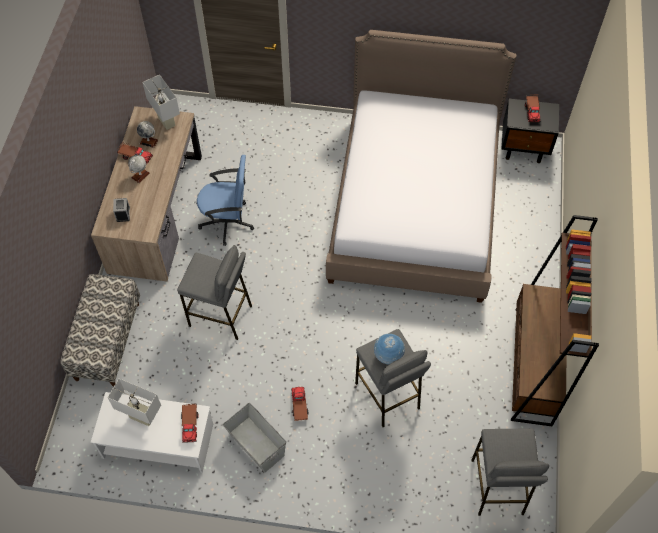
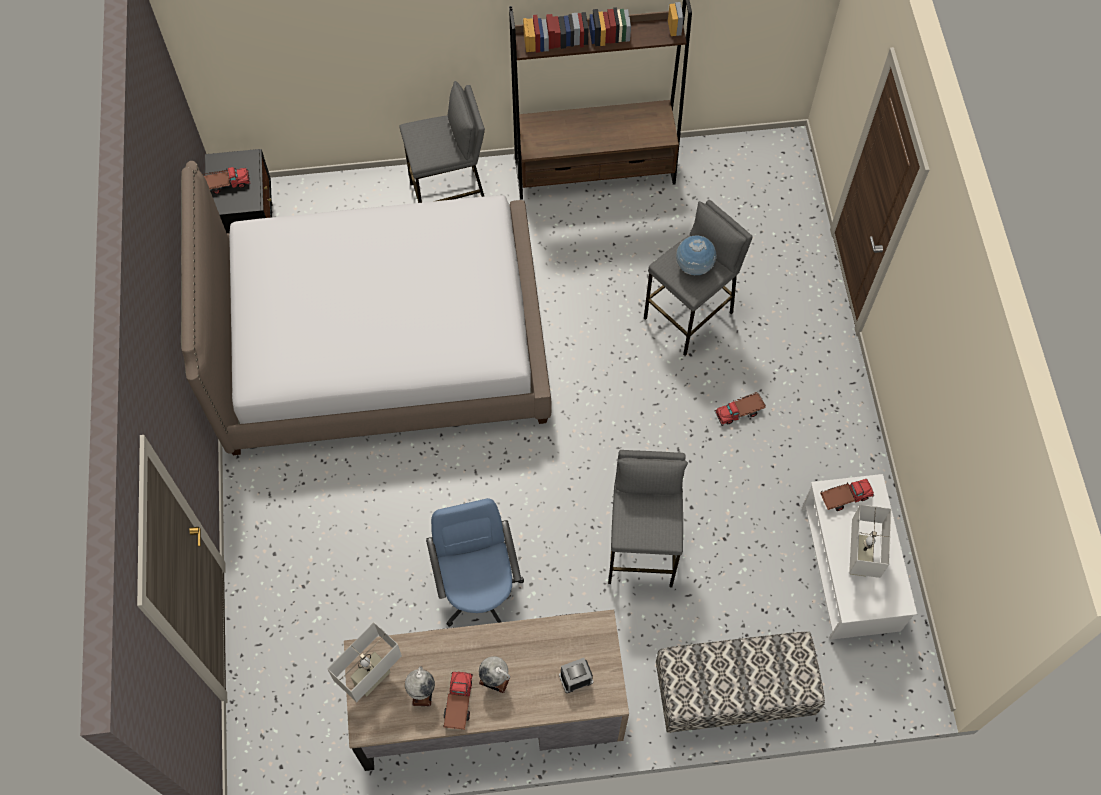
camera: 105 degrees left, 5 degrees up
grey storage box [223,403,286,472] -> none
grey stool [471,429,549,516] -> grey stool moved to [400,81,485,203]

